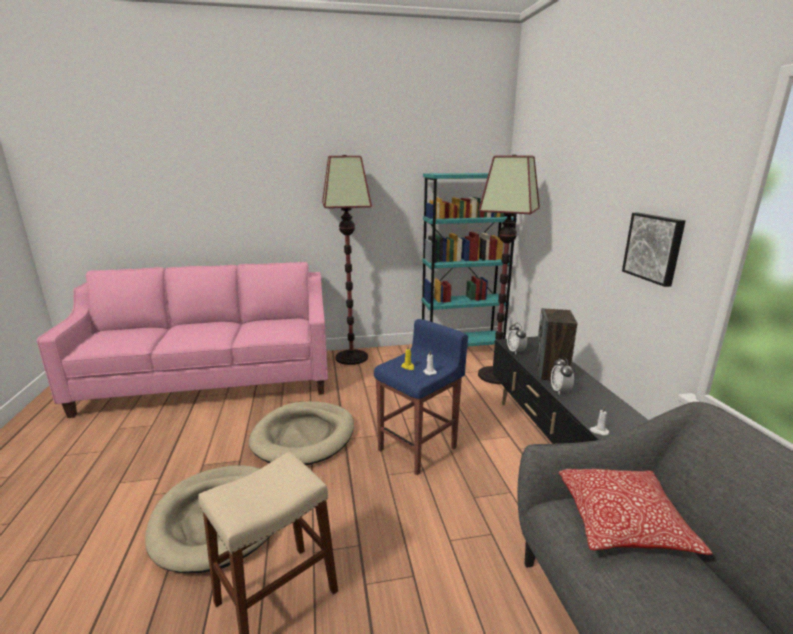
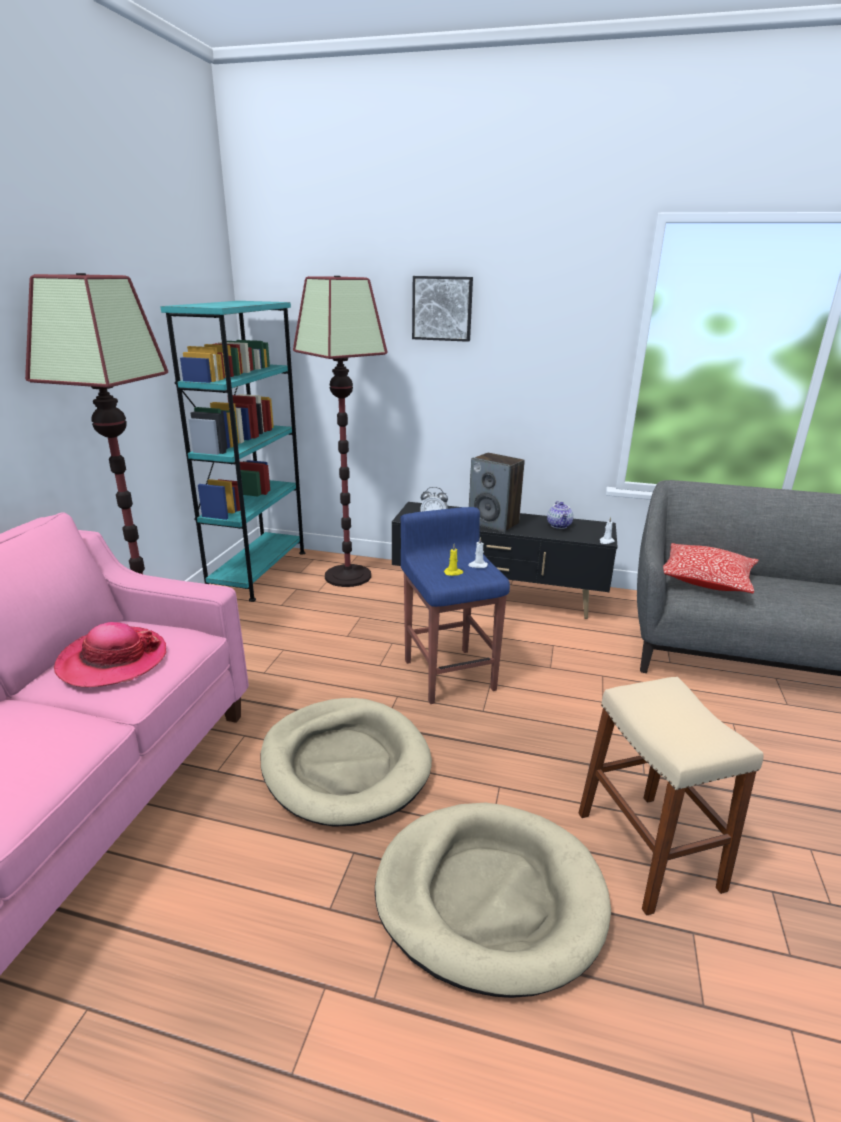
camera: 65 degrees left, 5 degrees up
alarm clock [551,357,574,395] -> none
picture [622,213,686,287] -> picture moved to [412,276,473,342]
none -> hat [54,622,167,687]
none -> teapot [547,501,573,529]

